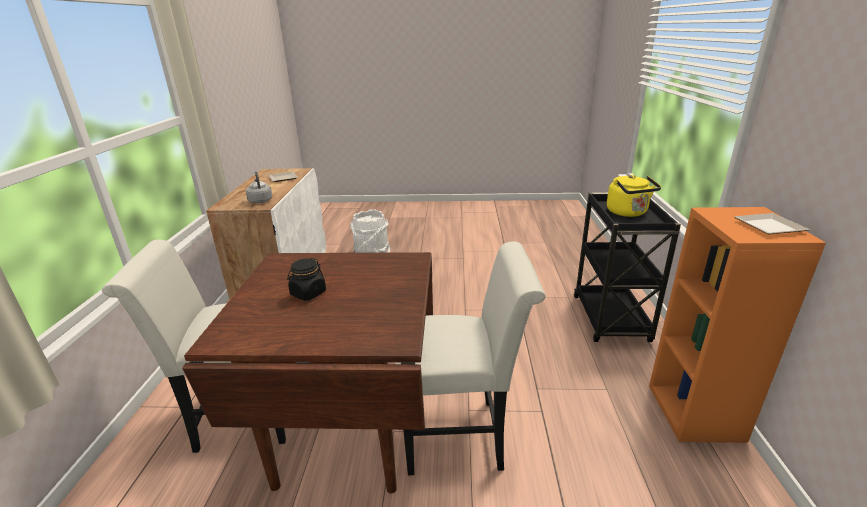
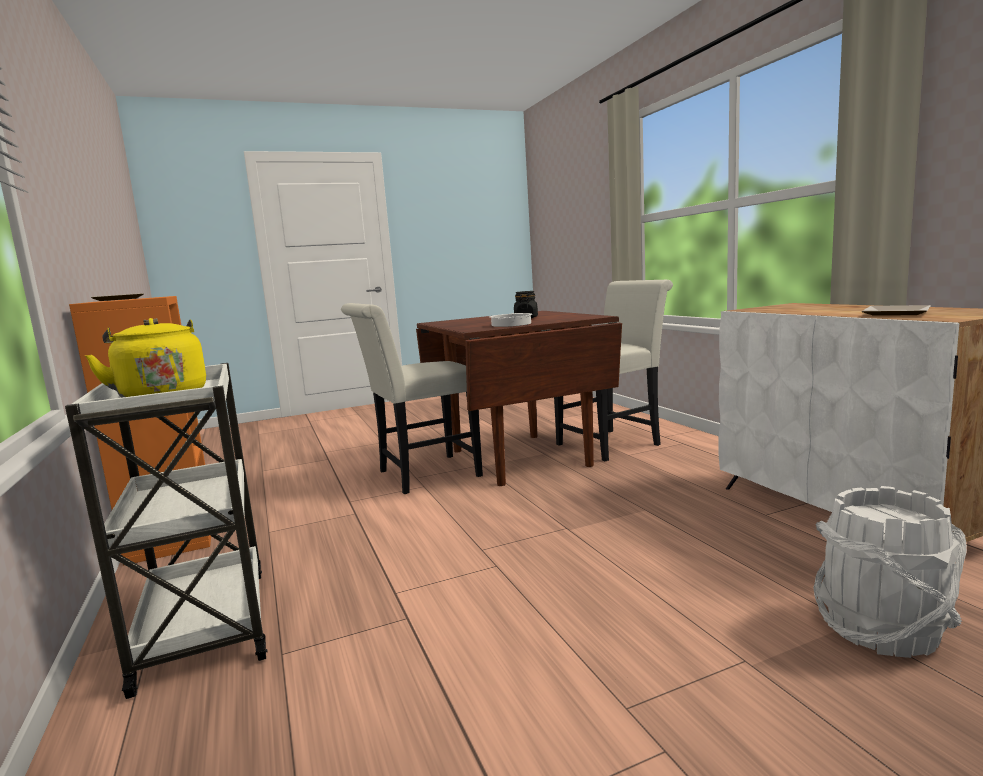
camera: 155 degrees right, 15 degrees down
grey kettle [246,171,272,203] -> none
black cart [574,193,681,342] -> white cart [65,363,268,699]
none -> cooking pot [490,313,532,327]

